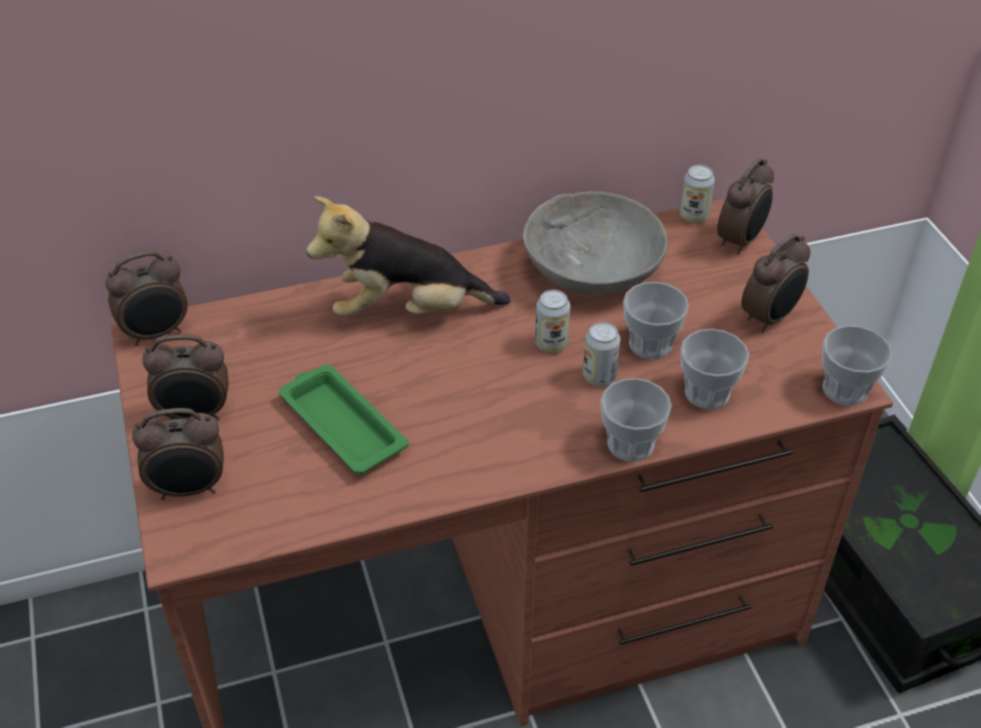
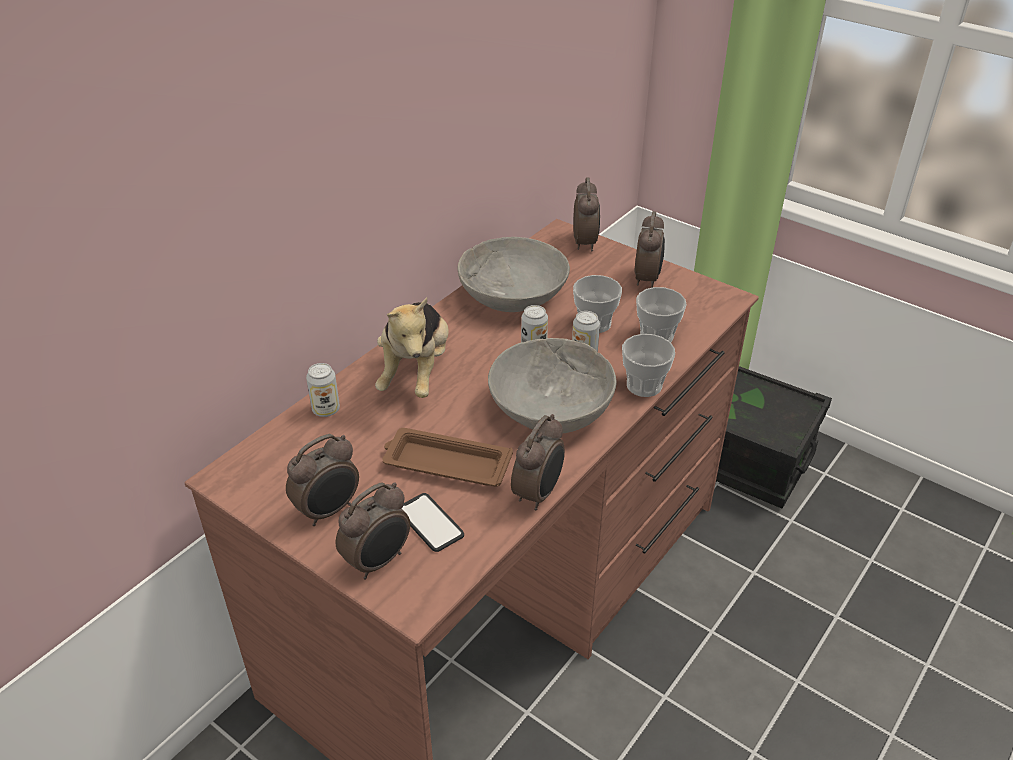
camera: 35 degrees left, 5 degrees down
alarm clock [106,251,188,346] -> alarm clock moved to [511,414,565,511]
green tray [279,364,409,475] -> brown tray [382,428,513,487]
plush toy [306,196,511,317] -> plush toy turned 45 degrees counterclockwise [375,298,449,398]
can [680,165,715,223] -> can moved to [306,363,340,417]
cup [822,325,892,406] -> none
none -> phone [401,493,464,552]
none -> grey bowl [488,338,617,433]

